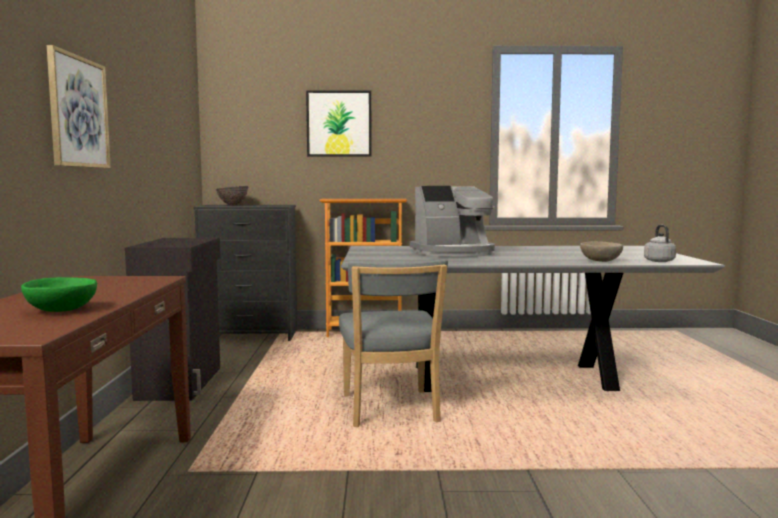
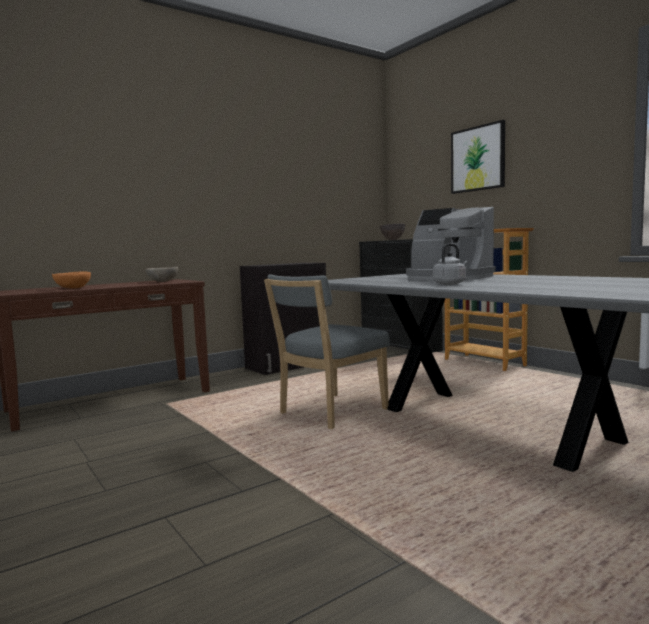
camera: 55 degrees right, 0 degrees up
green bowl [21,277,98,312] -> orange bowl [52,272,91,289]
picture [46,45,111,168] -> none
beige bowl [580,241,623,262] -> beige bowl moved to [146,267,178,282]
grey kettle [644,225,676,262] -> grey kettle moved to [433,243,468,285]

